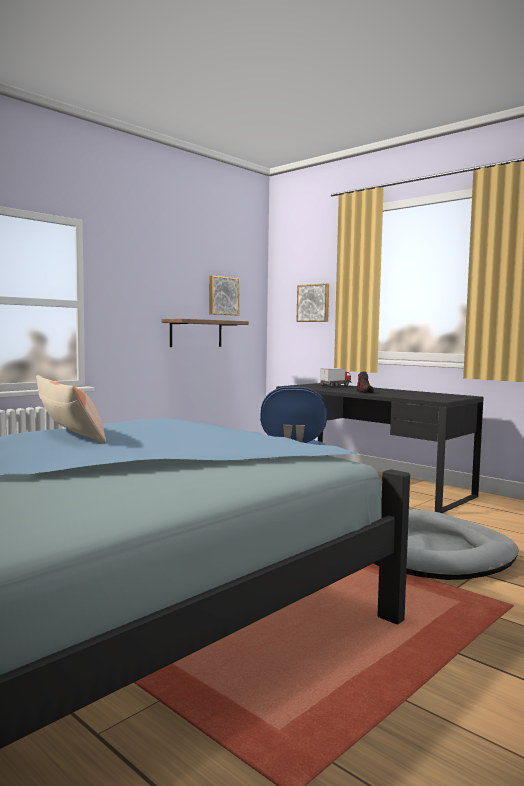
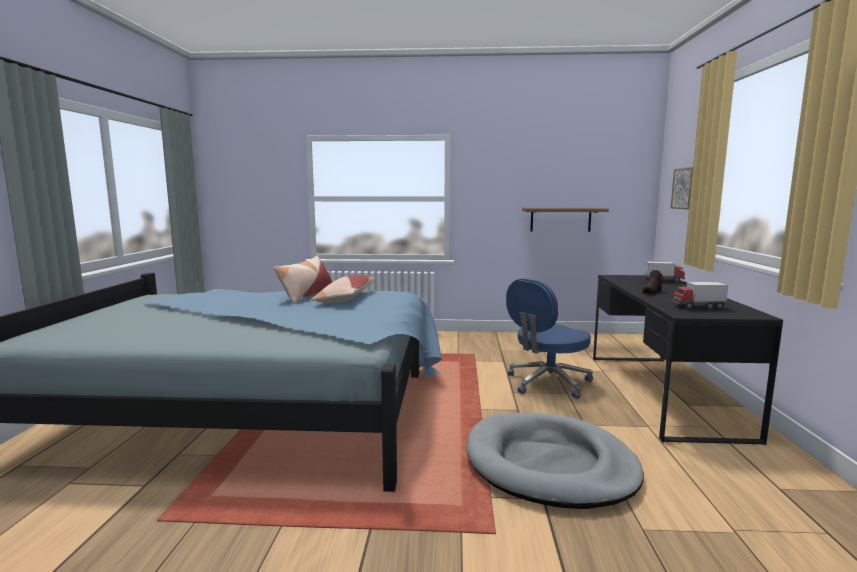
camera: 50 degrees right, 5 degrees up
picture [209,275,240,315] -> none
none -> pillow [311,275,376,304]
none -> toy truck [672,282,728,310]

